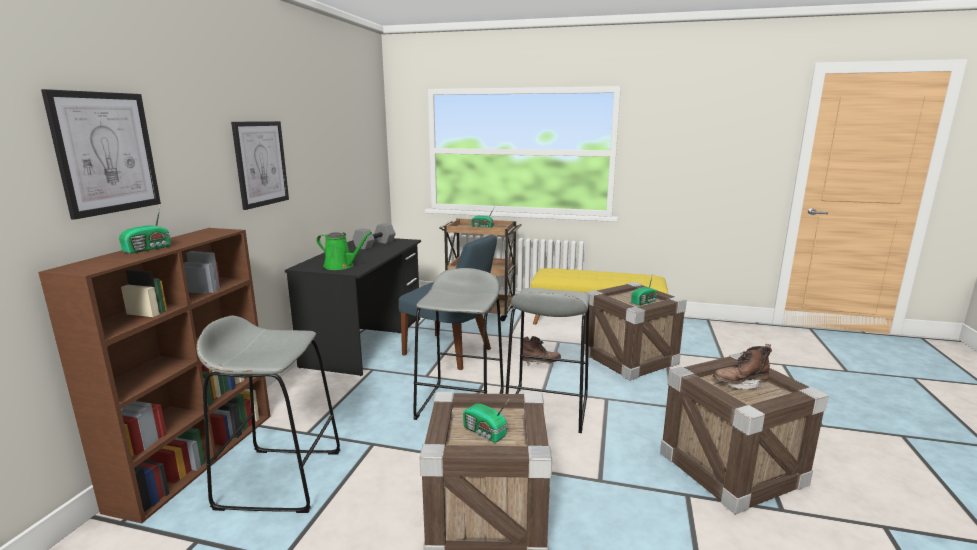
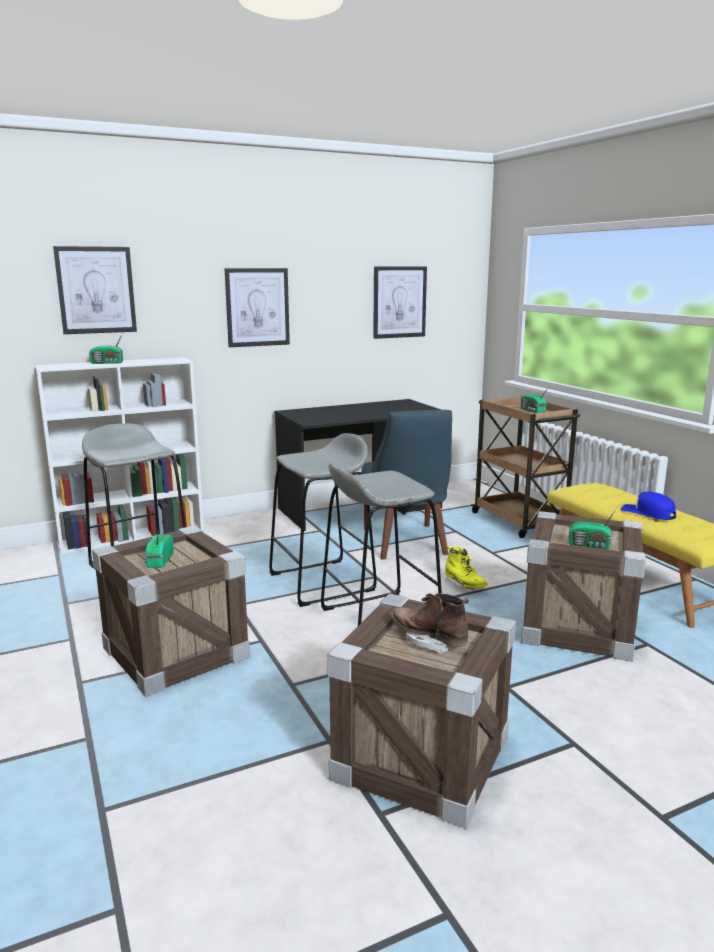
camera: 50 degrees right, 0 degrees up
brown bookcase [38,228,271,523] -> white bookcase [35,357,204,555]
green watering can [316,232,372,270] -> none
grey dumbbell [353,223,395,250] -> none
brown boot [523,336,561,366] -> yellow boot [445,546,488,590]
none -> picture [373,266,427,339]
none -> blue cap [621,491,676,520]

